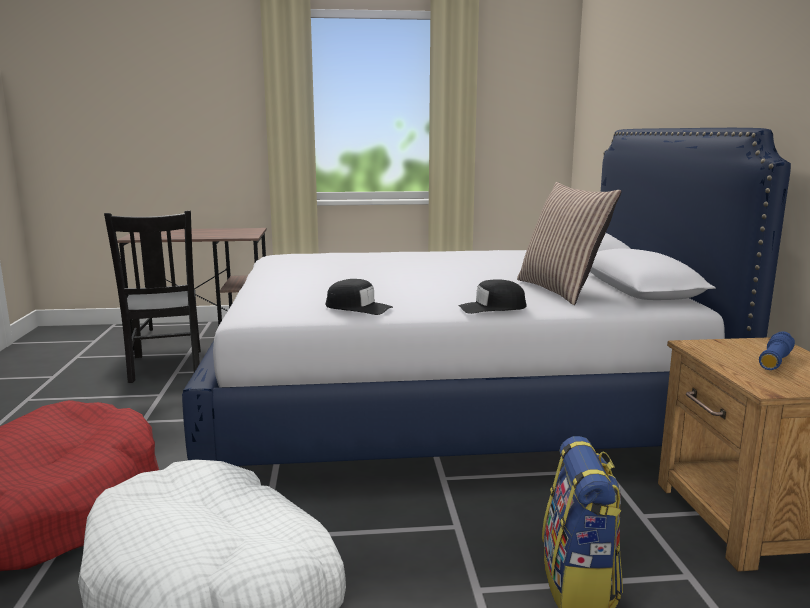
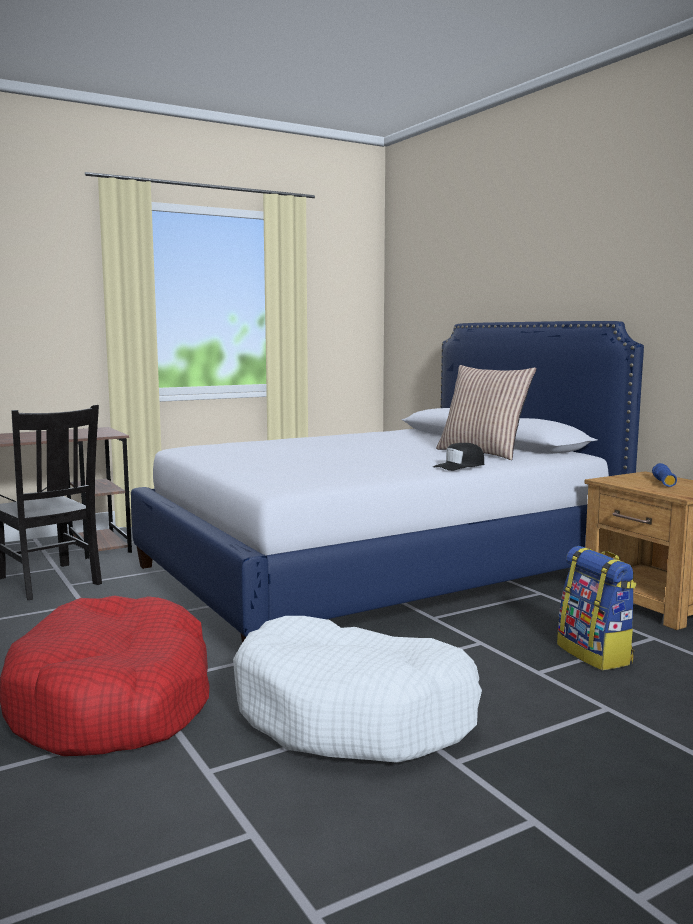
camera: 25 degrees left, 5 degrees down
black cap [326,279,393,315] -> none

